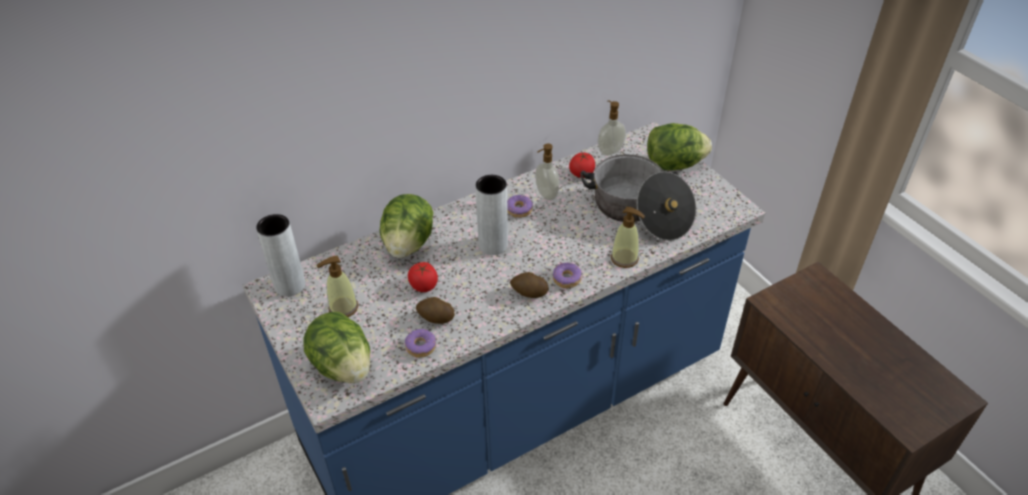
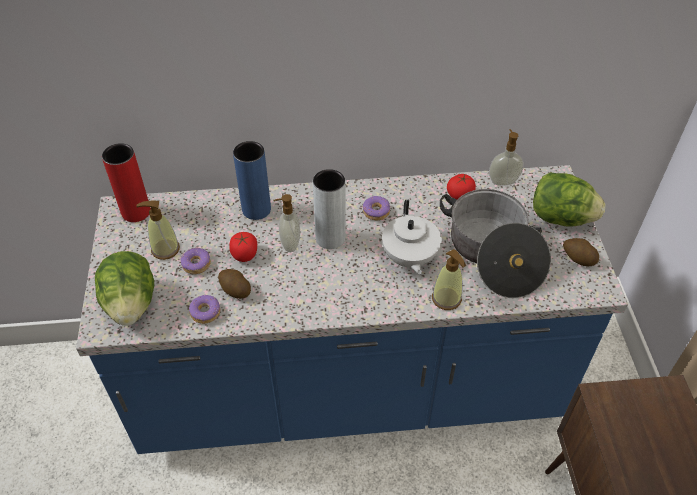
camera: 25 degrees right, 5 degrees up
grey vase [256,214,306,297] -> red vase [102,143,151,222]
lettuce [379,194,433,258] -> blue vase [233,141,271,220]
potato [510,272,549,298] -> potato moved to [563,238,599,266]
soap dispenser [535,144,559,201] -> soap dispenser moved to [273,194,300,252]
donut [553,263,582,288] -> donut moved to [181,247,211,274]
none -> white teapot [382,200,442,275]

